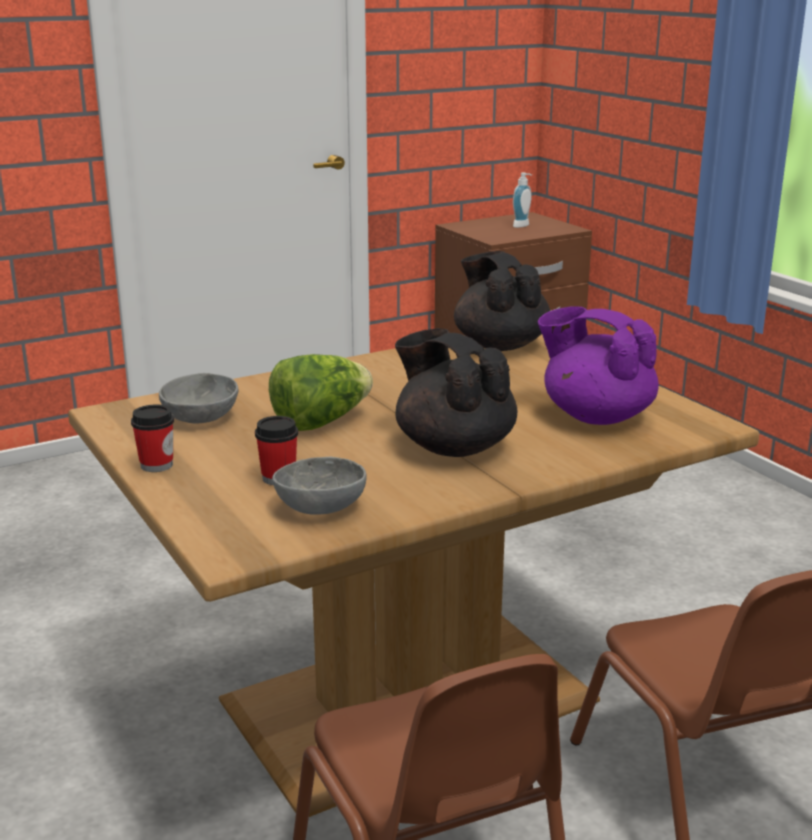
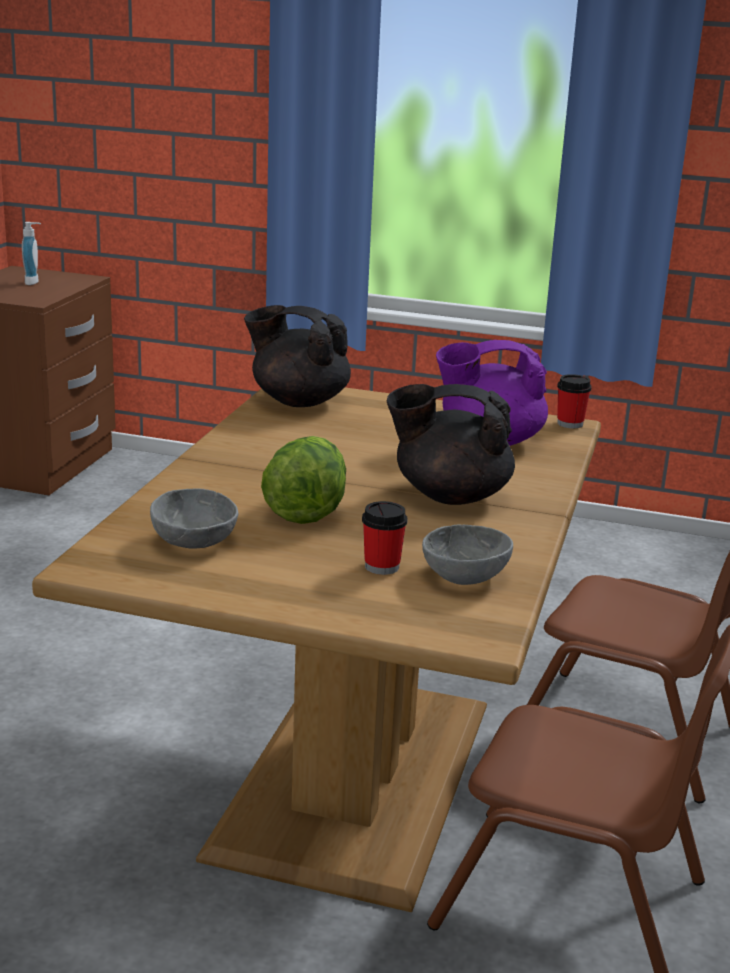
camera: 45 degrees left, 0 degrees up
cup [131,404,174,472] -> cup moved to [557,374,592,428]

